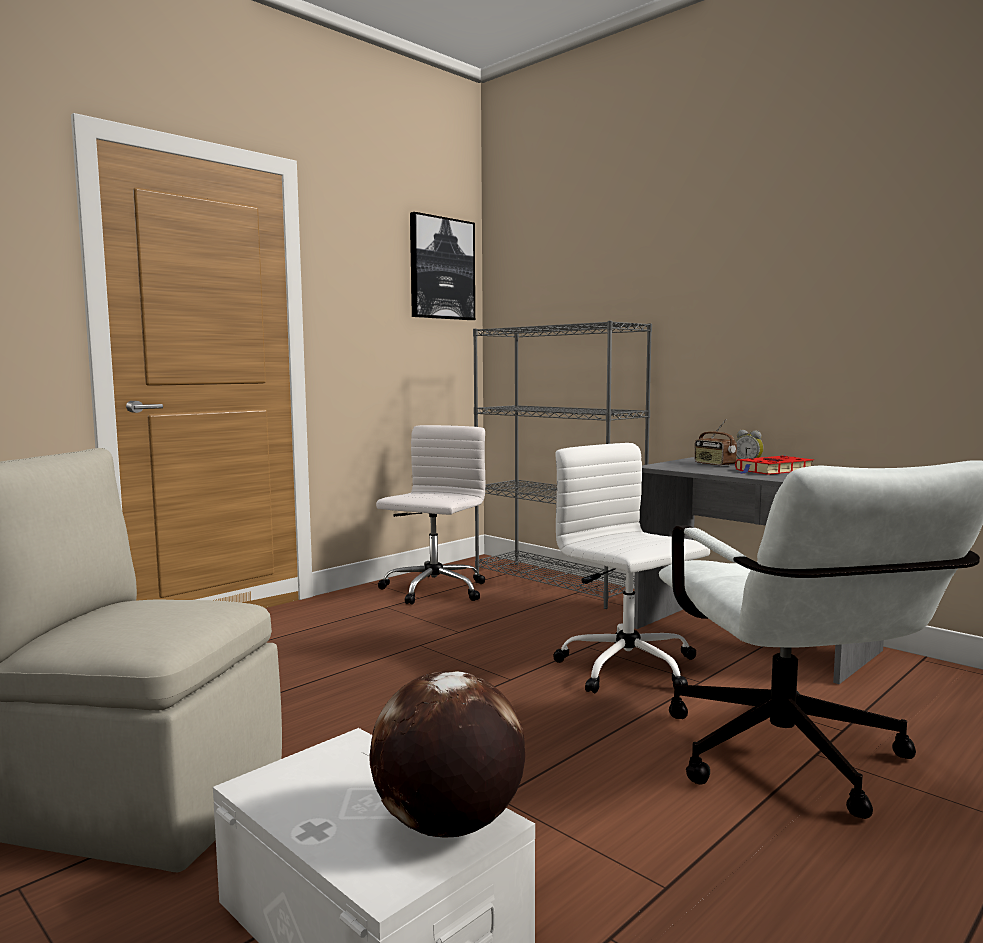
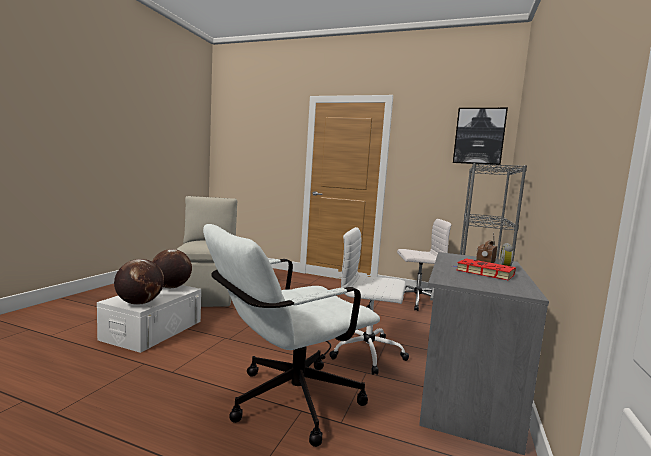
camera: 65 degrees right, 0 degrees up
white office chair [553,443,710,693] -> white office chair turned 105 degrees counterclockwise [329,227,409,375]
none -> globe [152,249,192,288]

